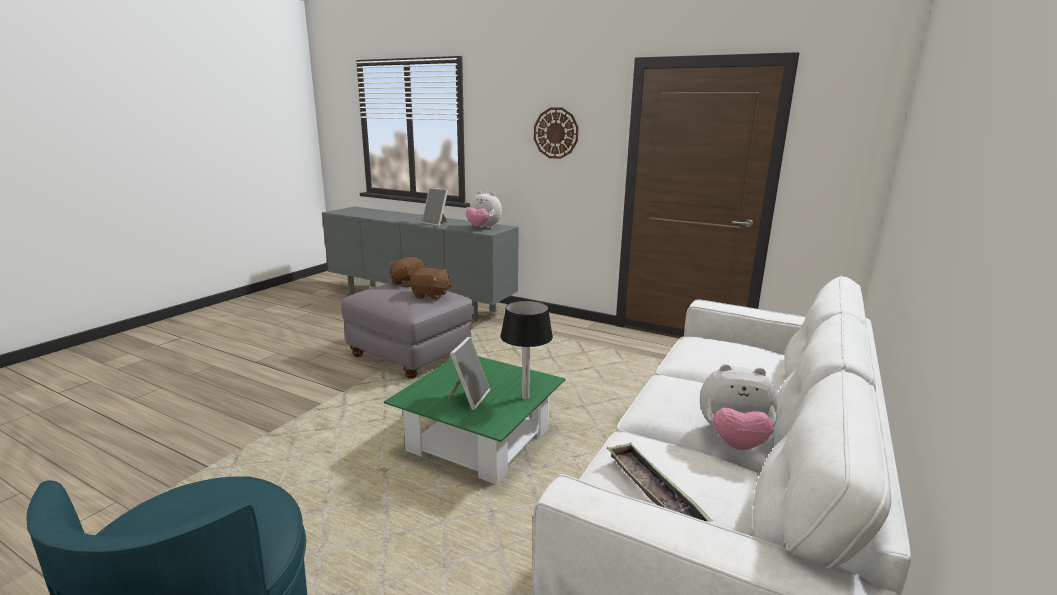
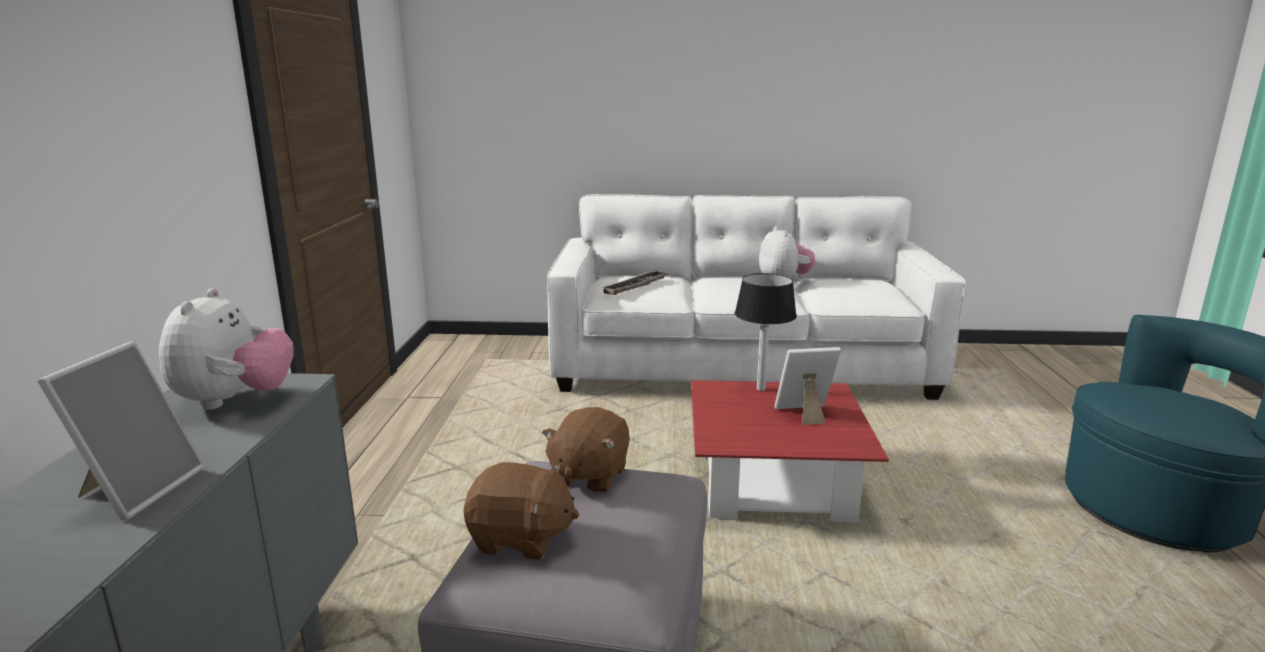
camera: 115 degrees left, 0 degrees up
green coffee table [384,356,566,485] -> red coffee table [691,380,889,522]
brown plush toy [410,267,452,300] -> brown plush toy turned 150 degrees counterclockwise [542,407,630,493]
wall clock [534,107,579,159] -> none
tray [607,443,713,522] -> tray moved to [603,271,668,295]

